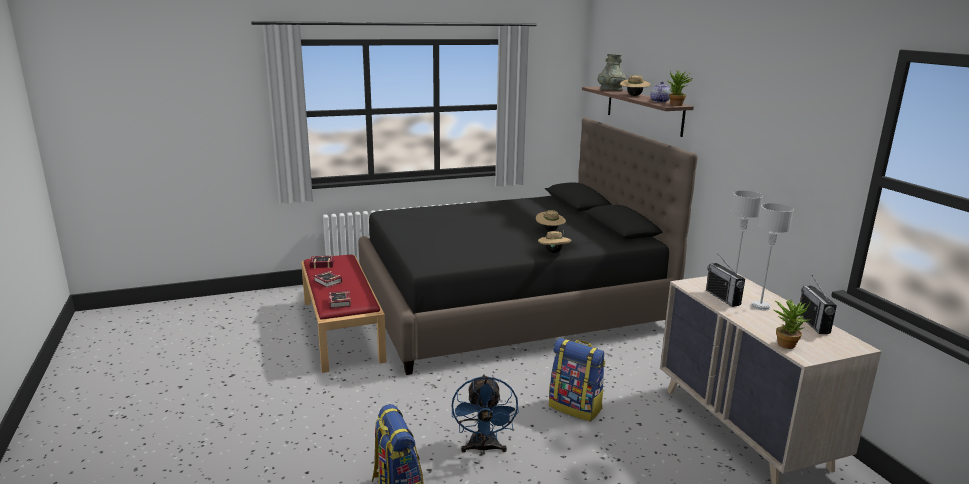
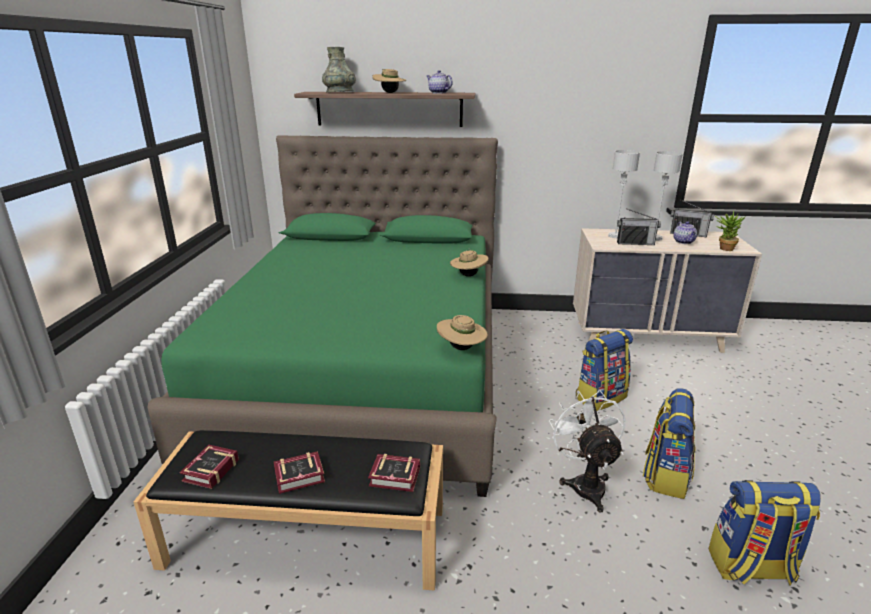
camera: 65 degrees left, 5 degrees up
red bench [301,255,387,373] -> black bench [134,430,443,591]
black bed [358,117,697,375] -> green bed [147,135,498,497]
blue fan [452,374,519,454] -> backpack [643,388,696,499]
beige hat [536,210,566,231] -> beige hat moved to [437,315,488,350]
potted plant [667,71,693,106] -> none
none -> white fan [549,390,626,513]
none -> teapot [674,221,697,244]

